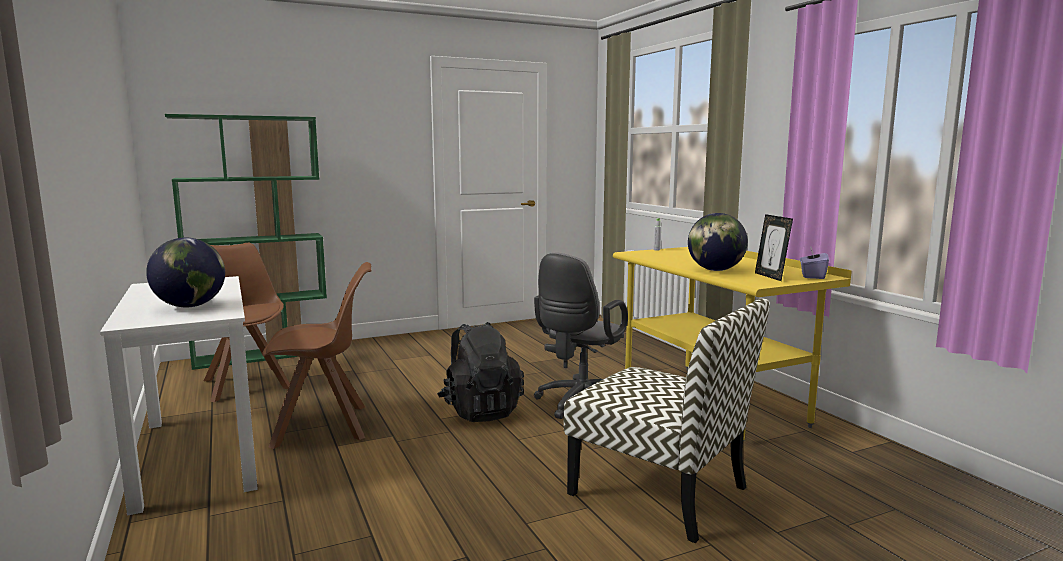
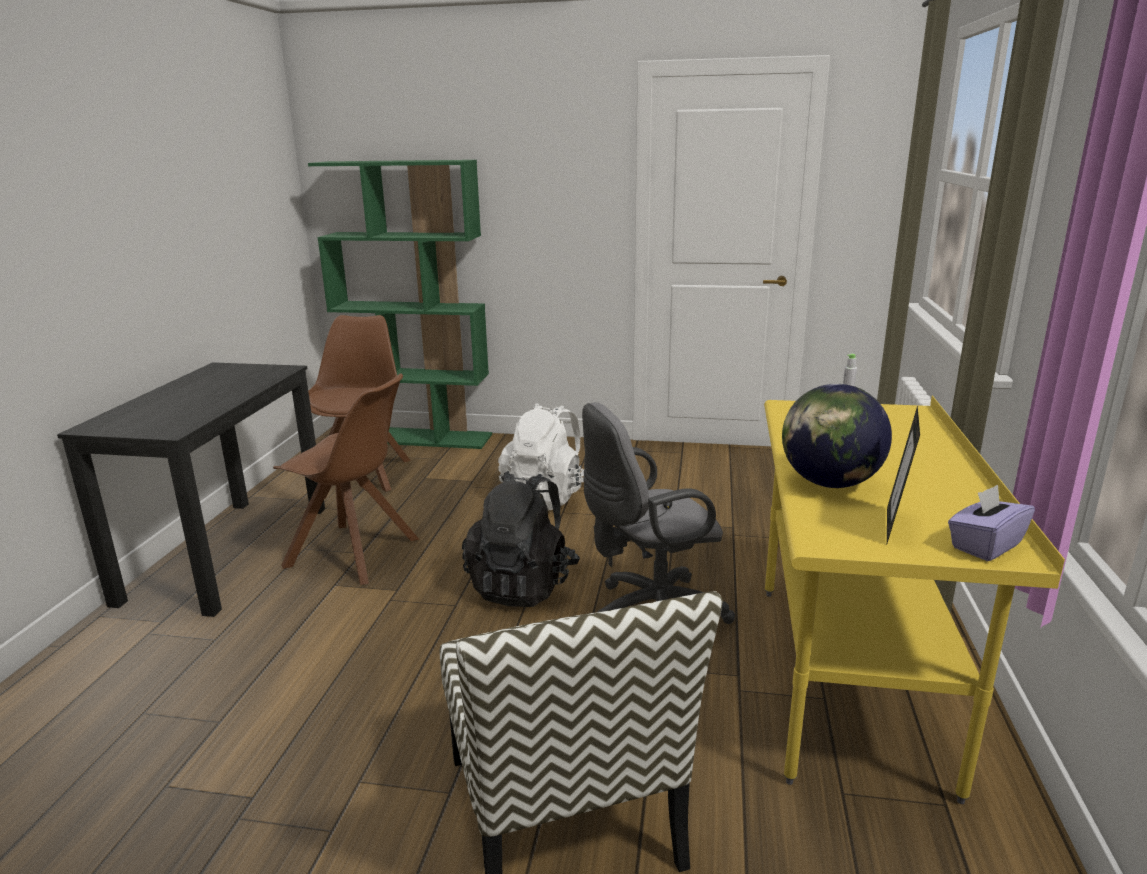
camera: 35 degrees right, 10 degrees up
white desk [100,276,258,516] -> black desk [57,362,325,617]
globe [146,238,225,308] -> none
none -> white backpack [498,403,584,510]

